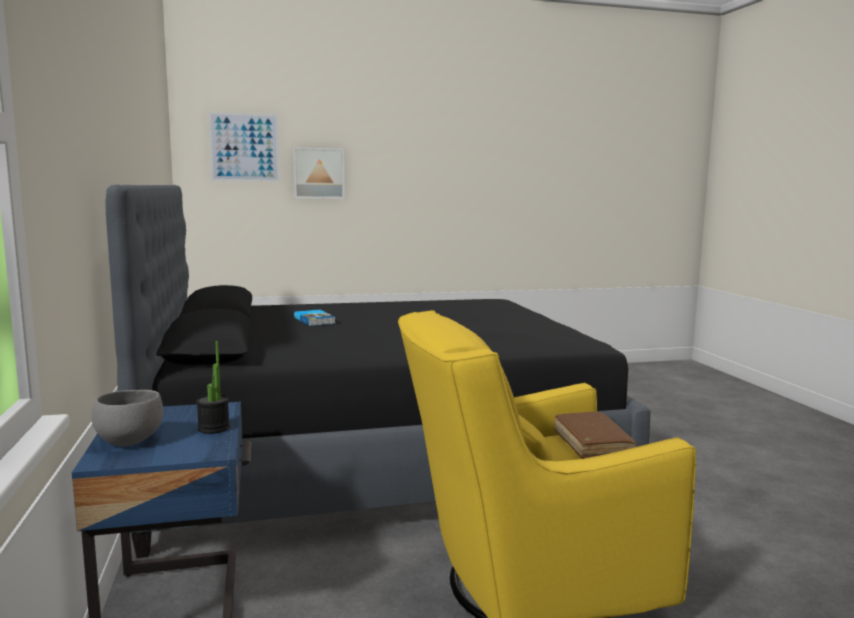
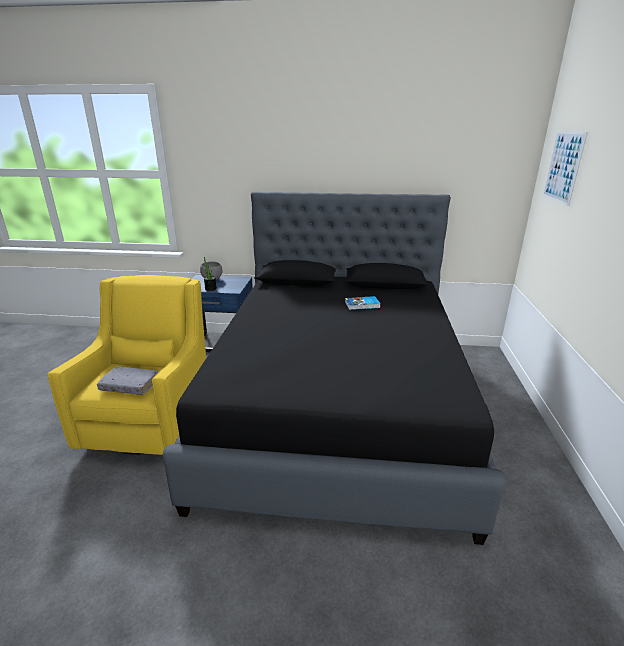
camera: 110 degrees right, 15 degrees up
picture [293,147,345,199] -> none
brown book [554,412,637,459] -> grey book [97,366,158,395]

